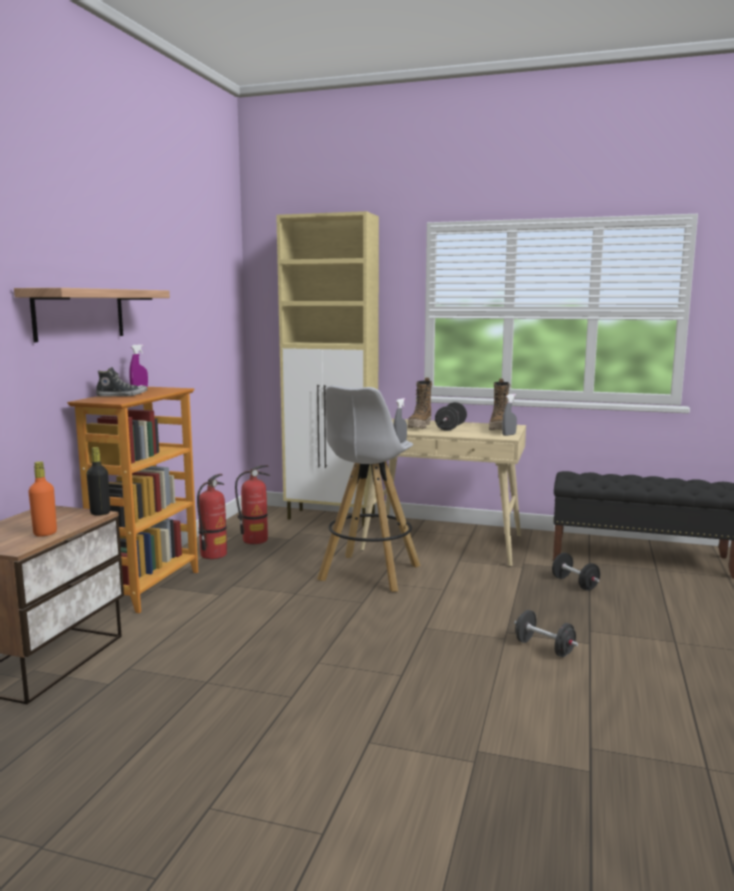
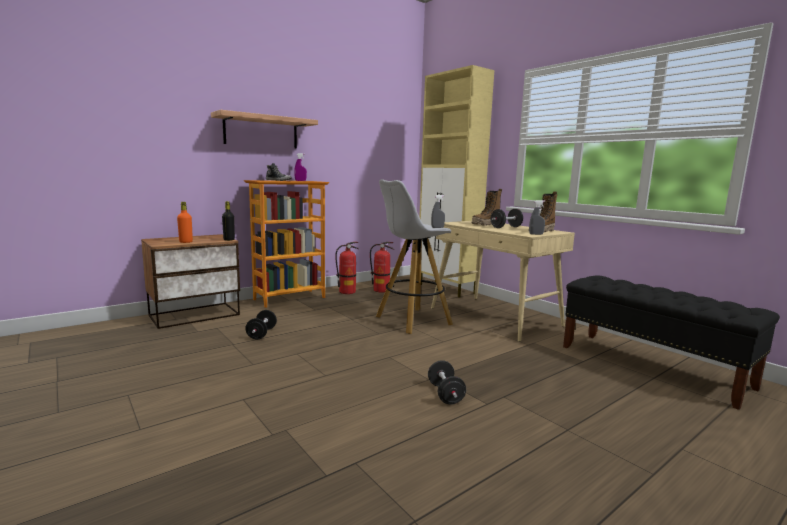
camera: 35 degrees right, 0 degrees up
black dumbbell [552,553,600,591] -> black dumbbell moved to [245,310,277,340]

